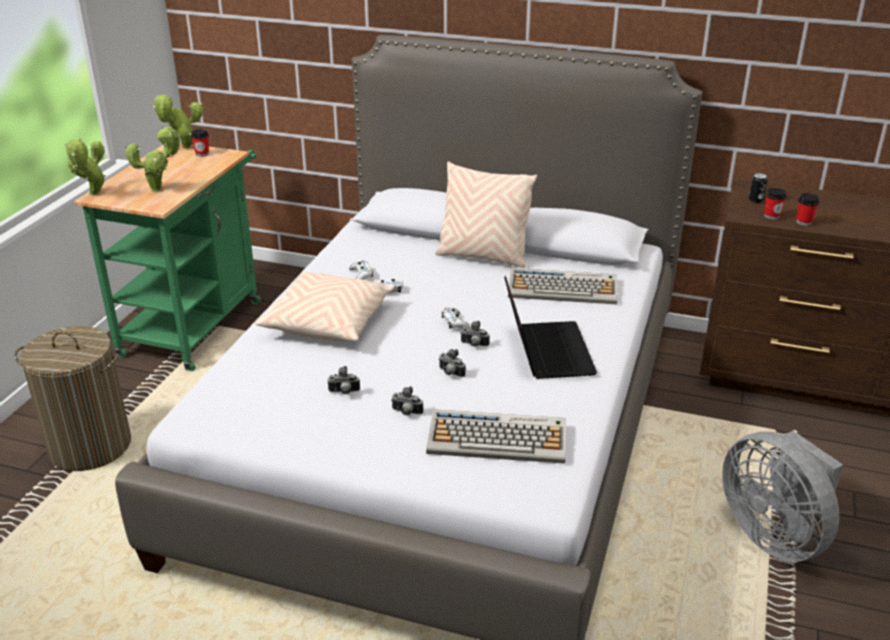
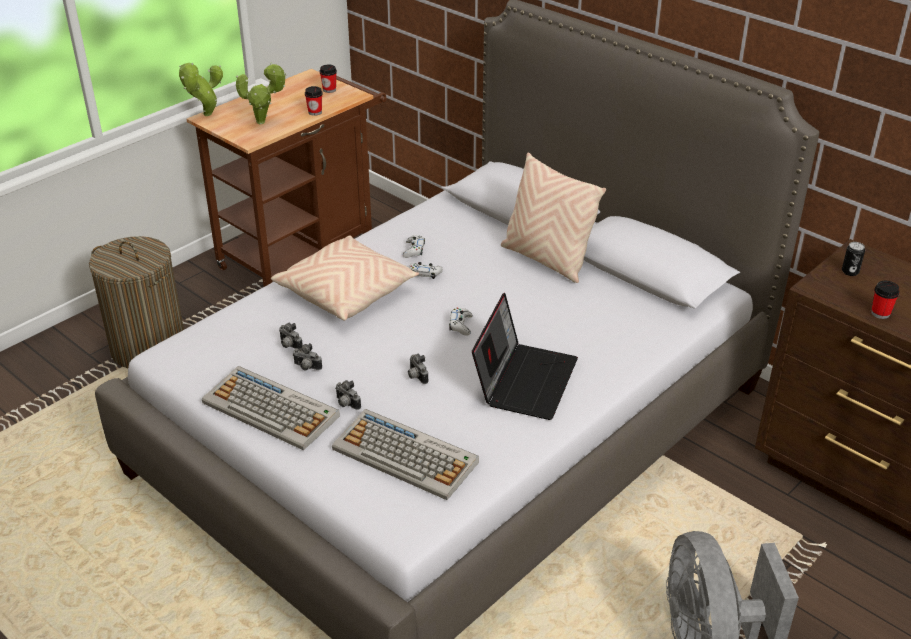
camera: 25 degrees right, 5 degrees up
green cart [74,143,261,371] -> brown cart [186,69,387,287]
potted plant [153,95,203,149] -> none
camera [460,321,490,347] -> camera moved to [279,323,303,349]
keyboard [508,268,618,304] -> keyboard moved to [202,366,340,450]
cup [764,188,786,220] -> cup moved to [305,86,323,116]

